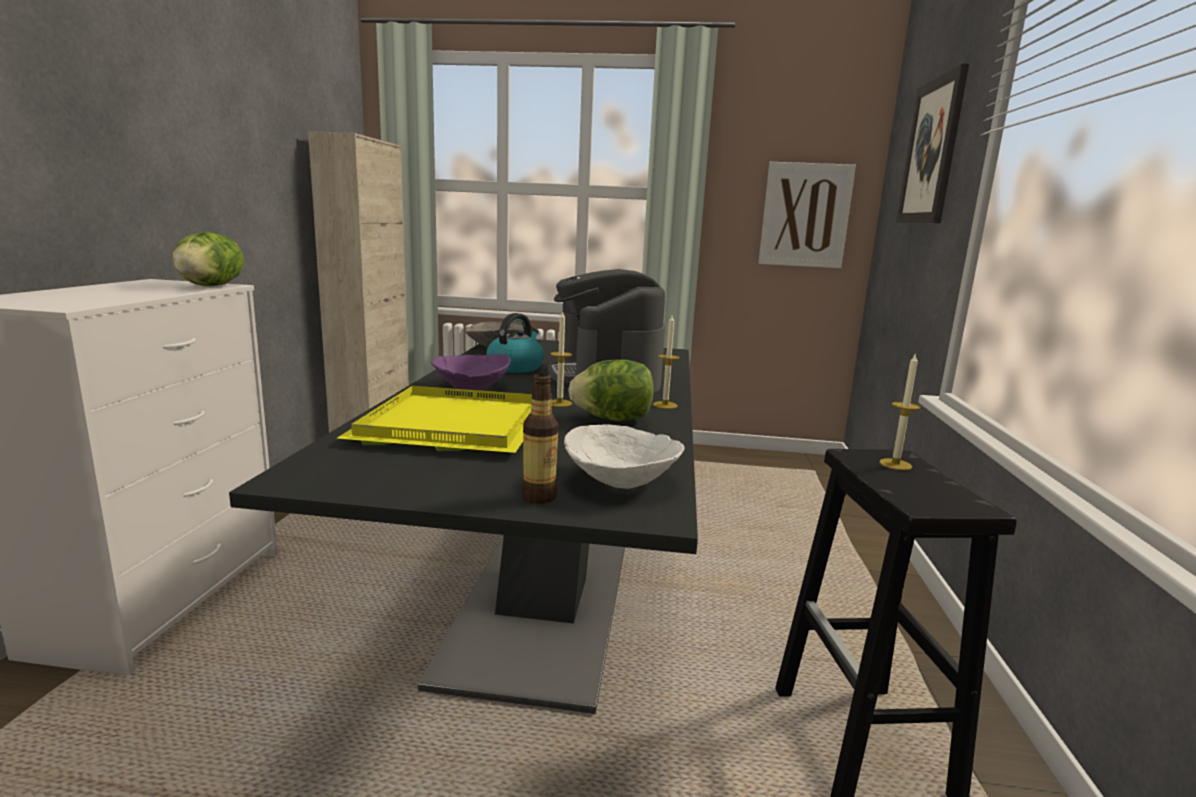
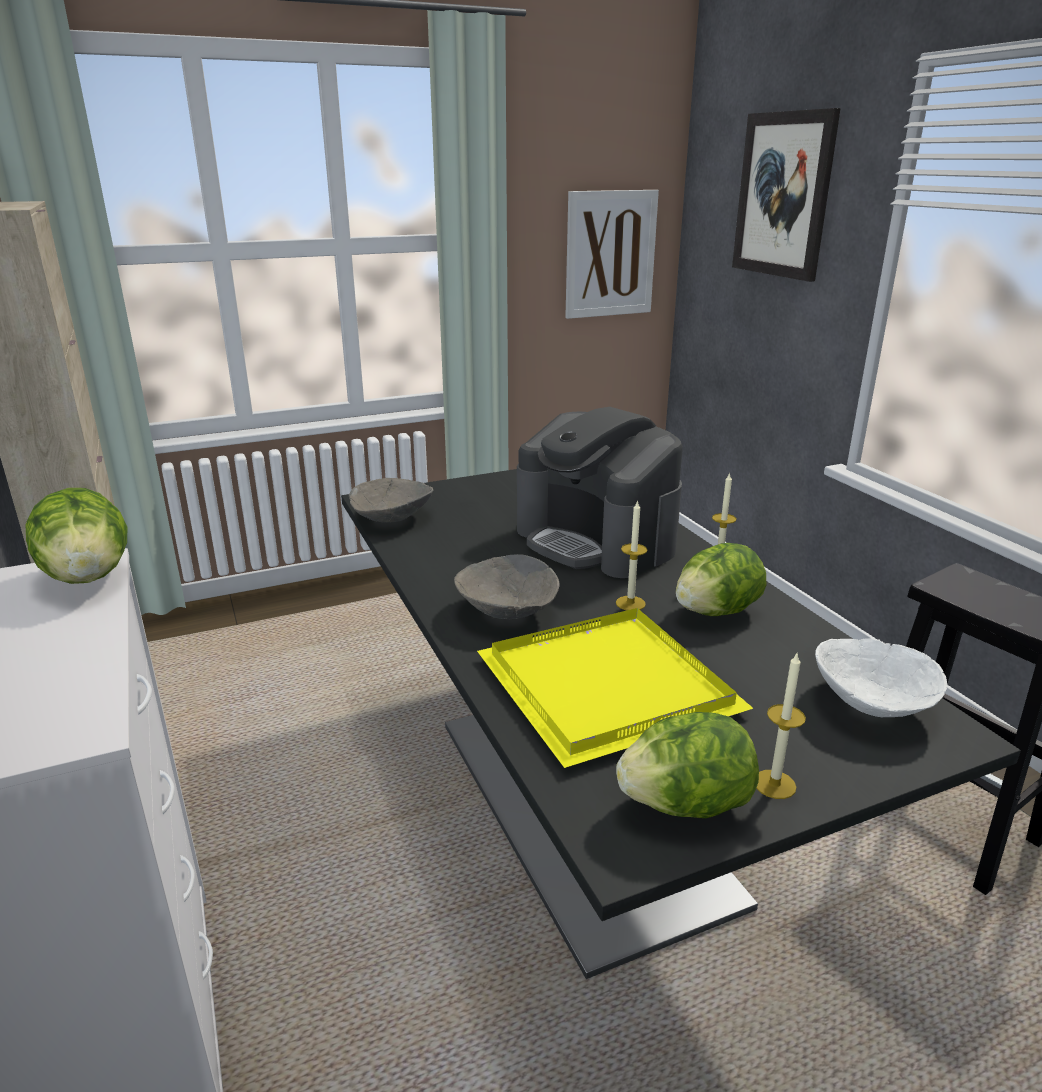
camera: 30 degrees left, 10 degrees up
purple bowl [431,354,511,390] -> grey bowl [454,554,560,619]
kettle [486,313,544,373] -> none
bottle [522,374,559,504] -> none
candle [879,352,921,470] -> candle moved to [756,654,806,799]
none -> lettuce [616,712,759,818]

